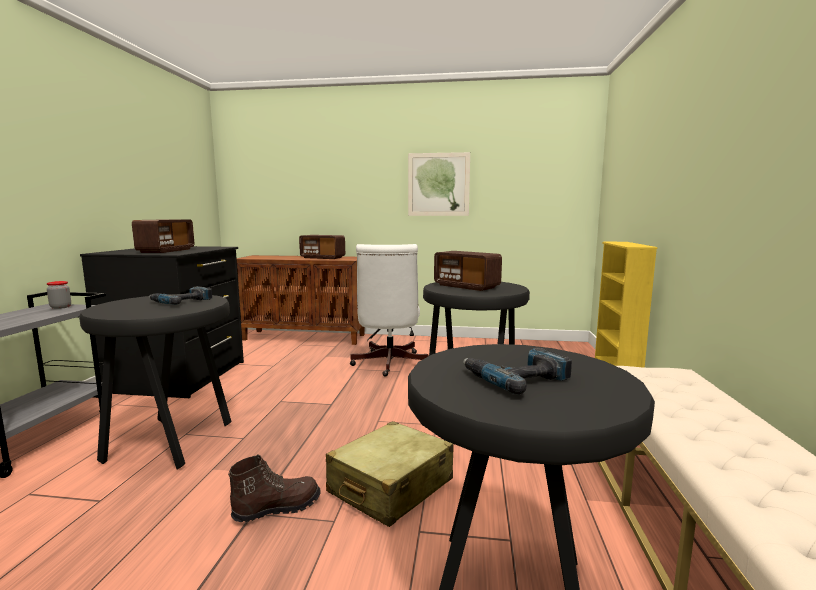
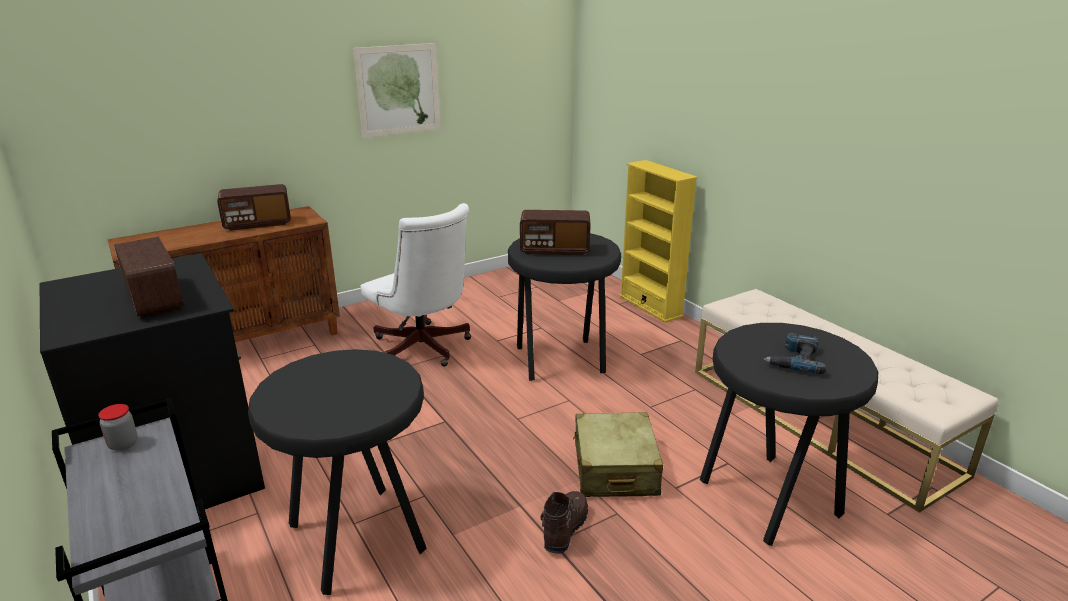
camera: 40 degrees left, 15 degrees up
power drill [149,286,212,305] -> none

